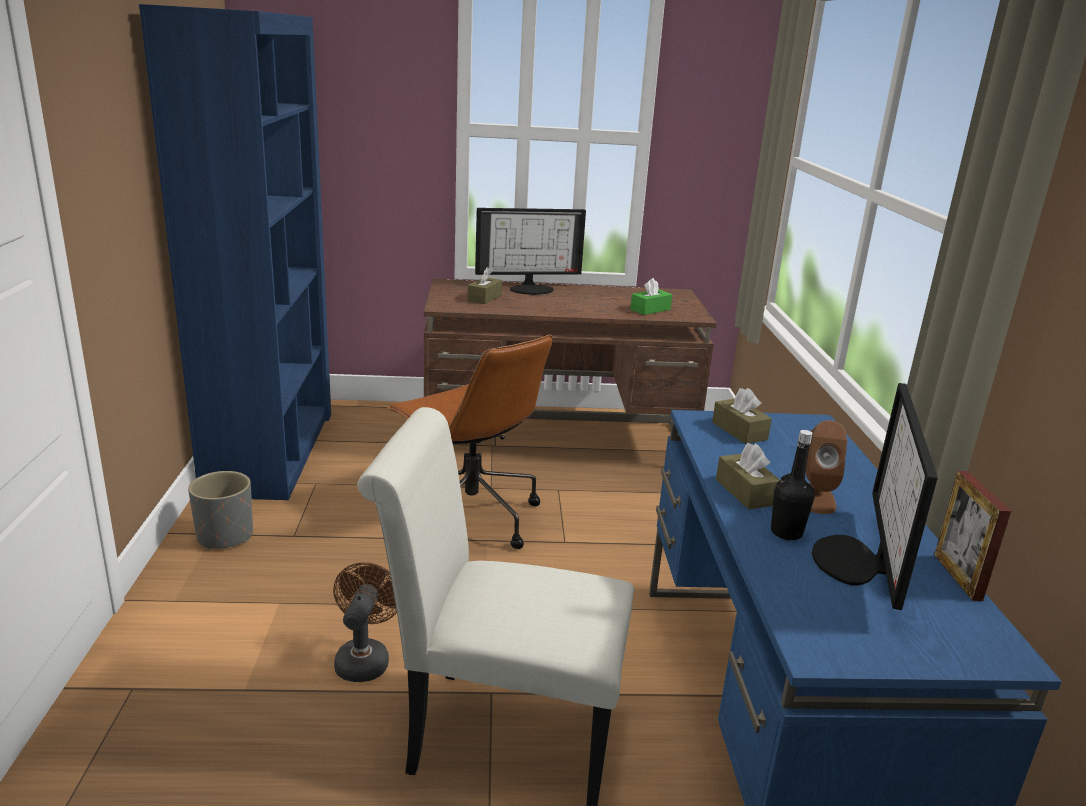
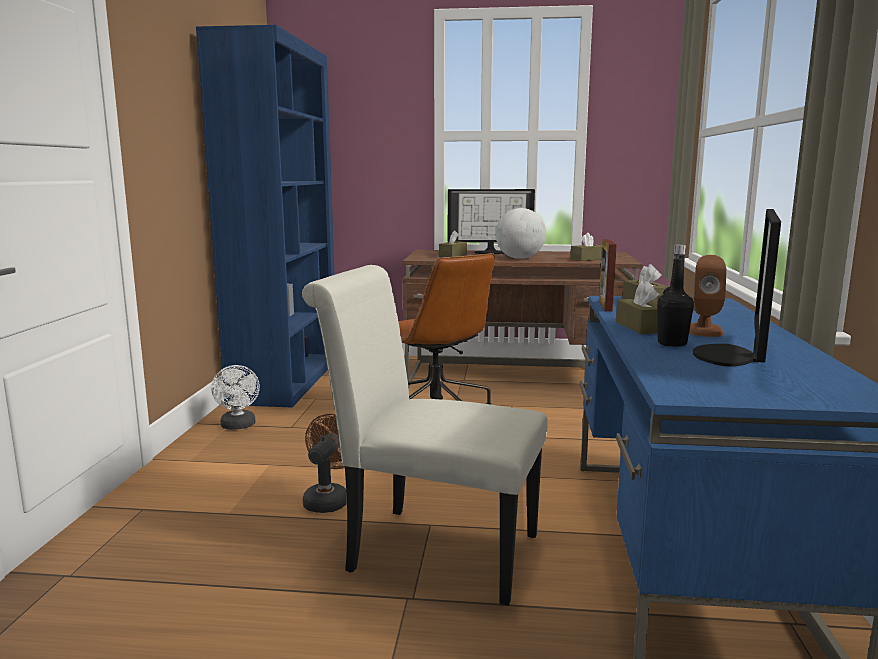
camera: 10 degrees right, 10 degrees down
grey planter [188,471,253,550] -> white fan [211,365,260,430]
green tissue box [630,278,672,315] -> brown tissue box [571,233,602,261]
picture frame [934,471,1011,601] -> picture frame moved to [599,239,617,312]
none -> globe [495,208,546,259]

